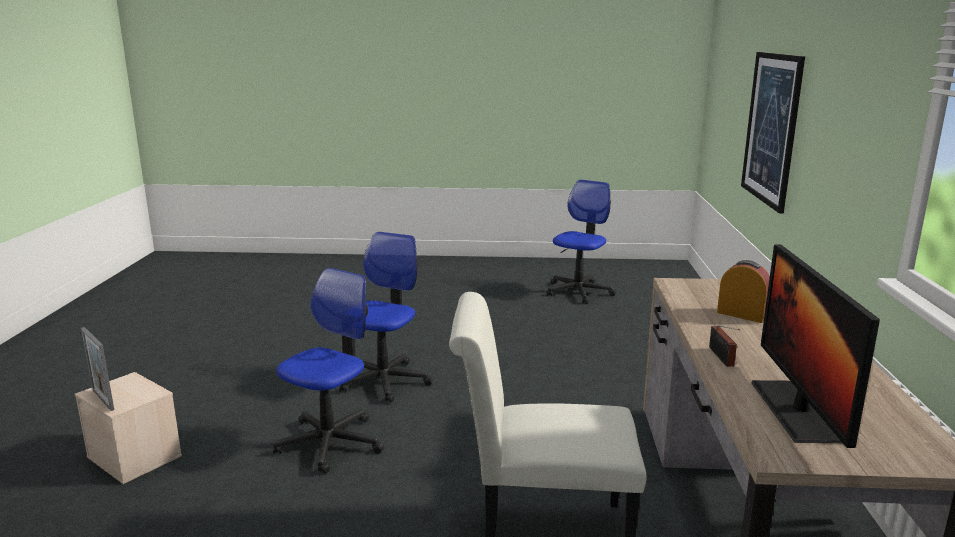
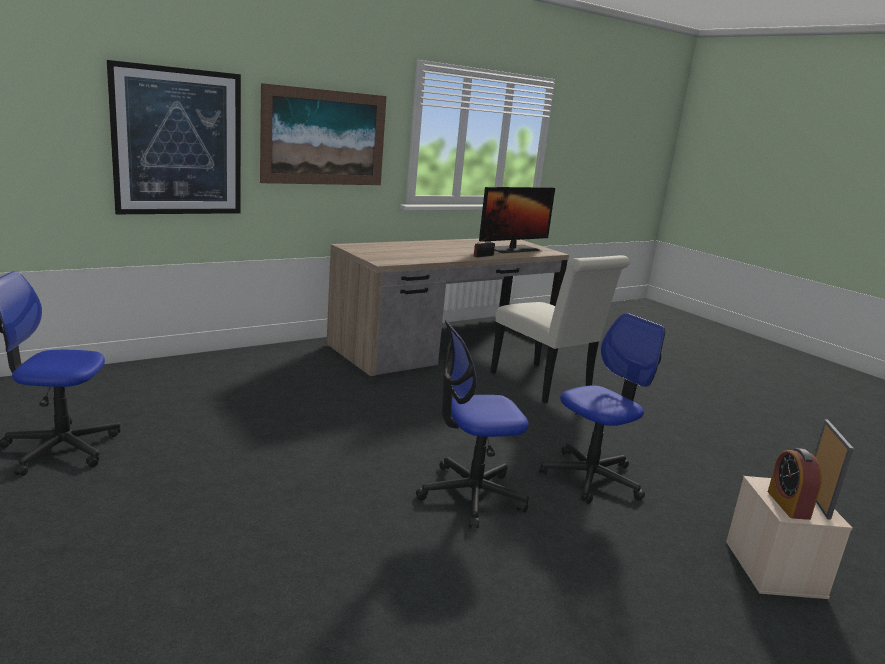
camera: 130 degrees left, 0 degrees up
office chair [273,268,384,474] -> office chair turned 150 degrees clockwise [539,313,665,504]
alarm clock [717,260,770,323] -> alarm clock moved to [768,448,822,520]
none -> picture [260,83,387,185]

